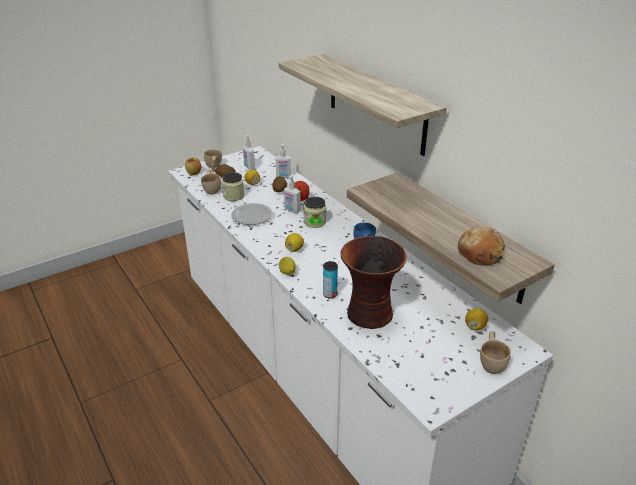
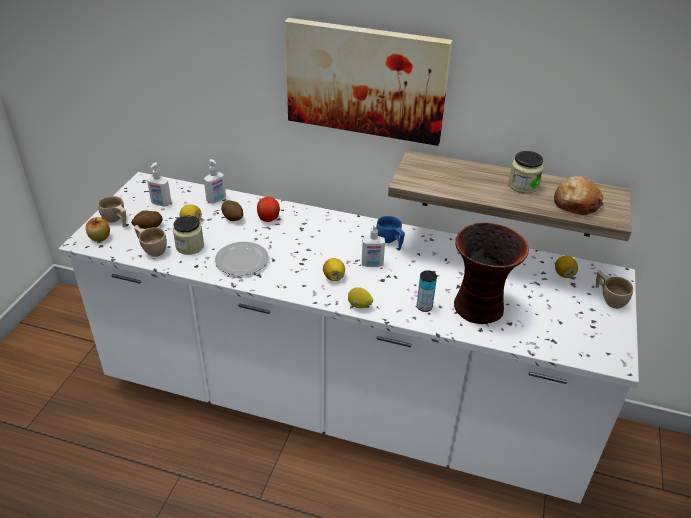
camera: 40 degrees left, 5 degrees up
shelf [279,54,447,156] -> picture [285,18,453,146]
soap dispenser [284,175,301,213] -> soap dispenser moved to [362,221,385,267]
jar [303,197,326,228] -> jar moved to [508,151,544,194]

